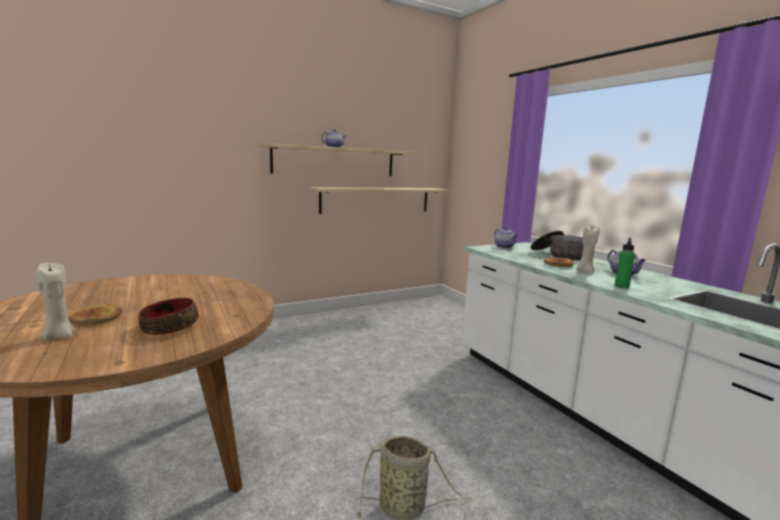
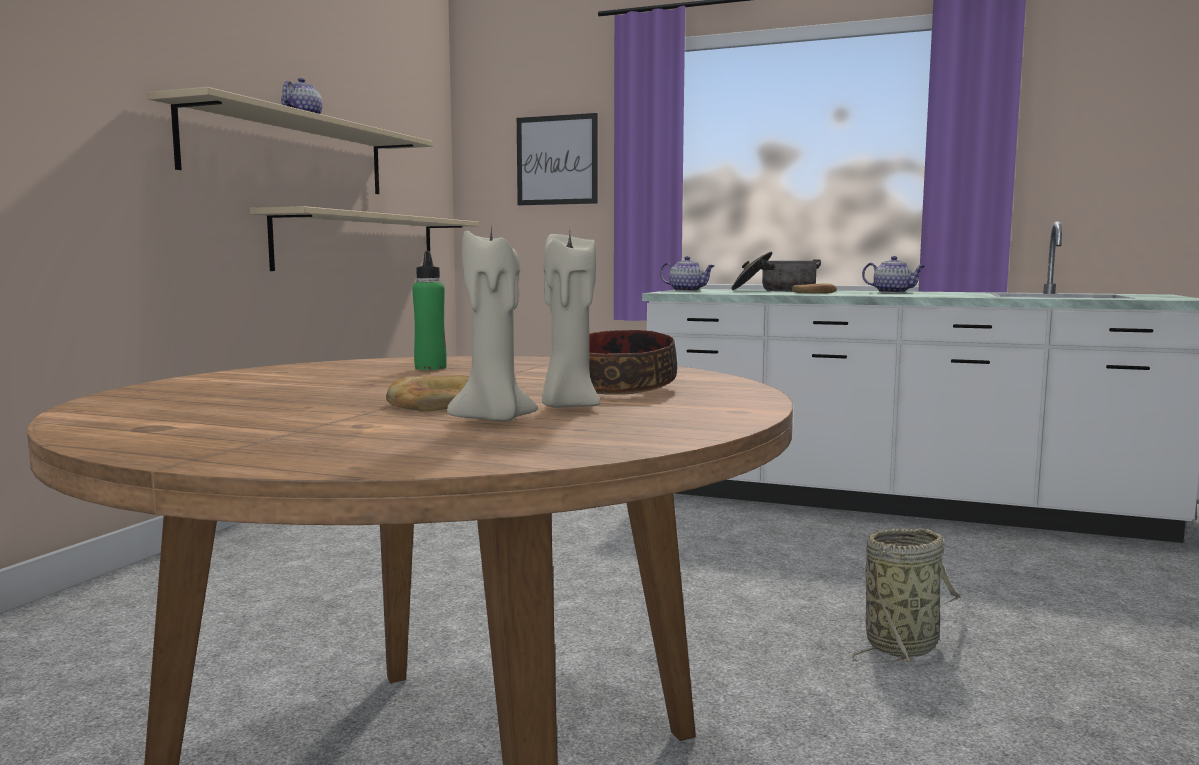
camera: 40 degrees left, 5 degrees down
beige candle [576,224,600,273] -> beige candle moved to [542,232,600,408]
green bottle [615,238,635,288] -> green bottle moved to [412,251,447,370]
none -> picture [517,113,598,205]

